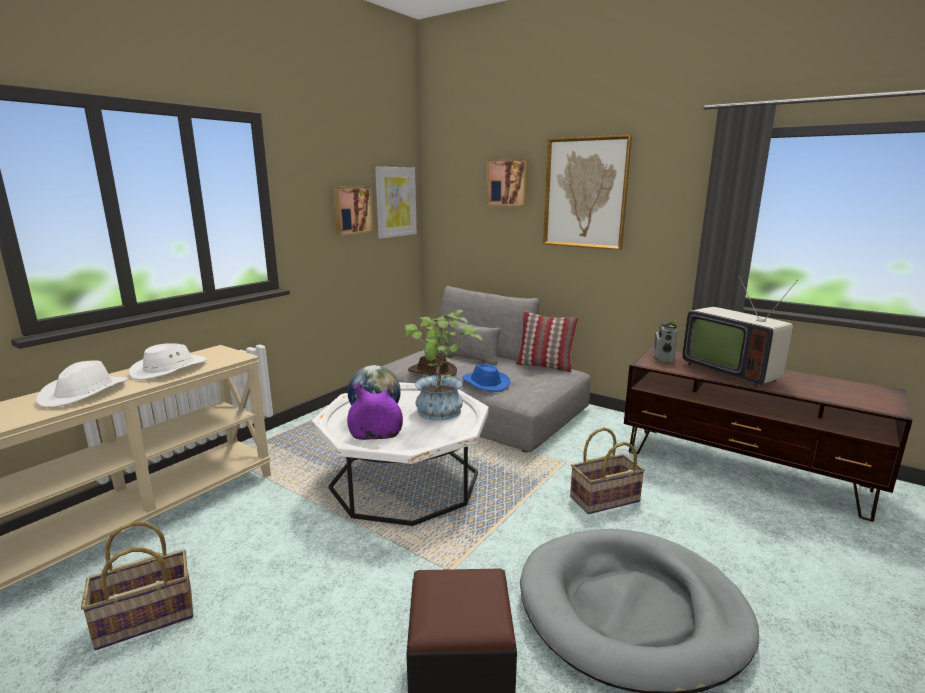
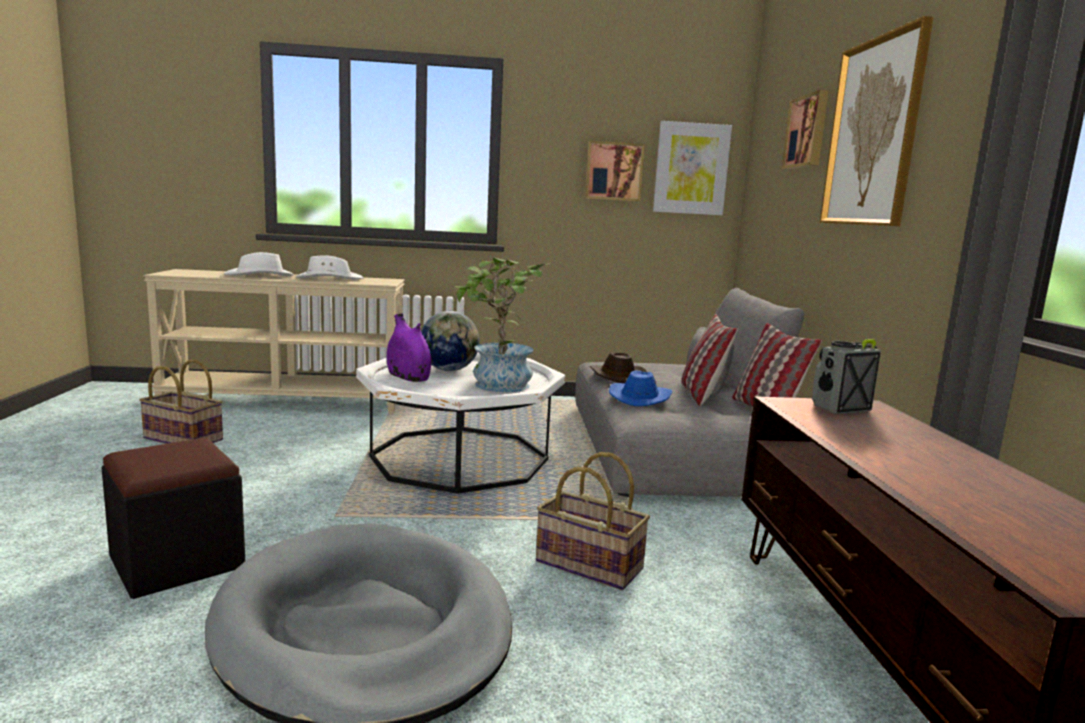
camera: 50 degrees right, 5 degrees down
television [682,275,798,388] -> none
none -> pillow [681,314,738,406]

